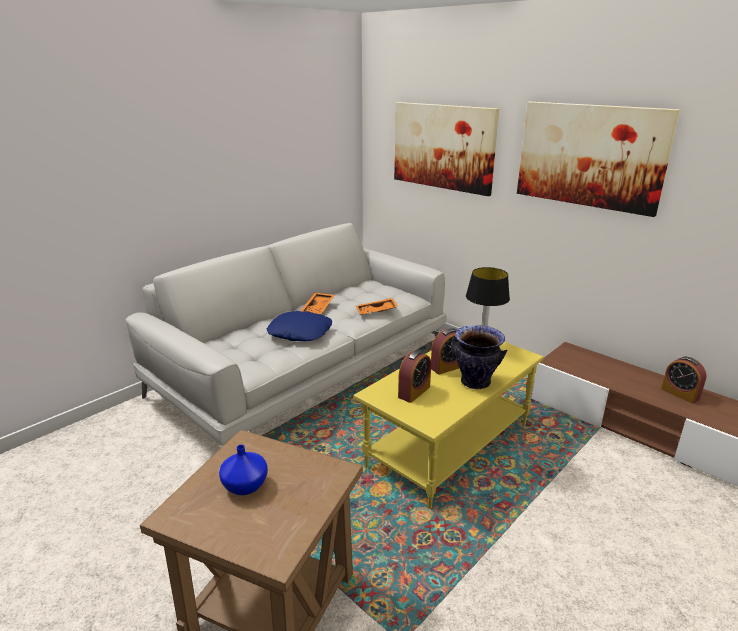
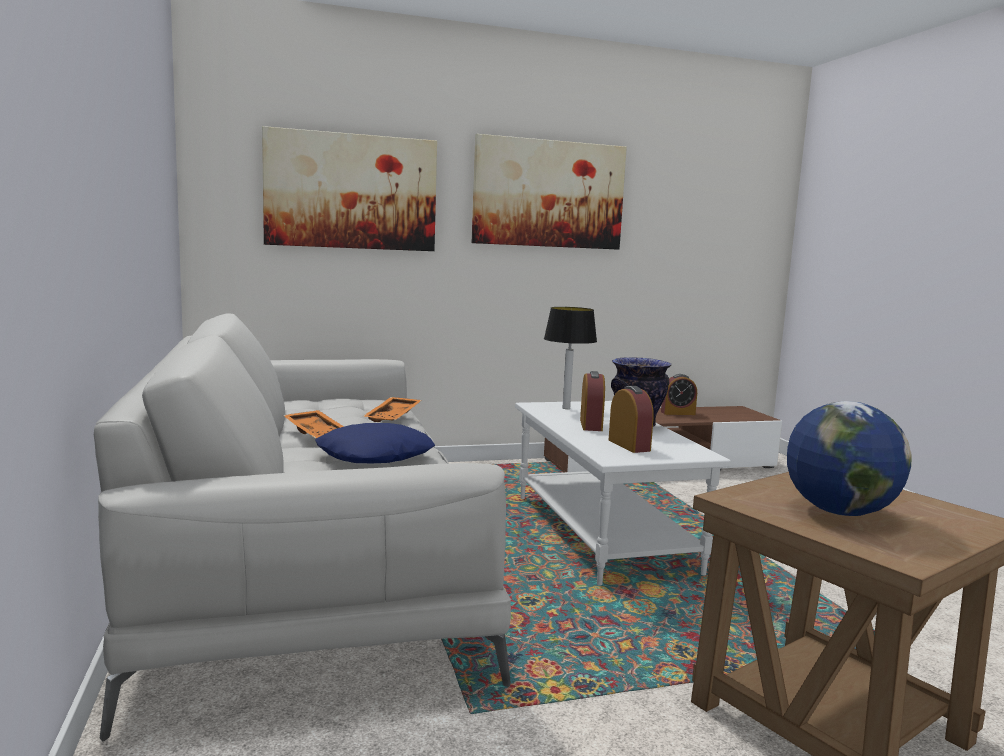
camera: 60 degrees left, 15 degrees down
blue vase [219,445,268,495] -> globe [787,401,911,516]
yellow coffee table [353,342,544,509] -> white coffee table [515,401,731,586]

